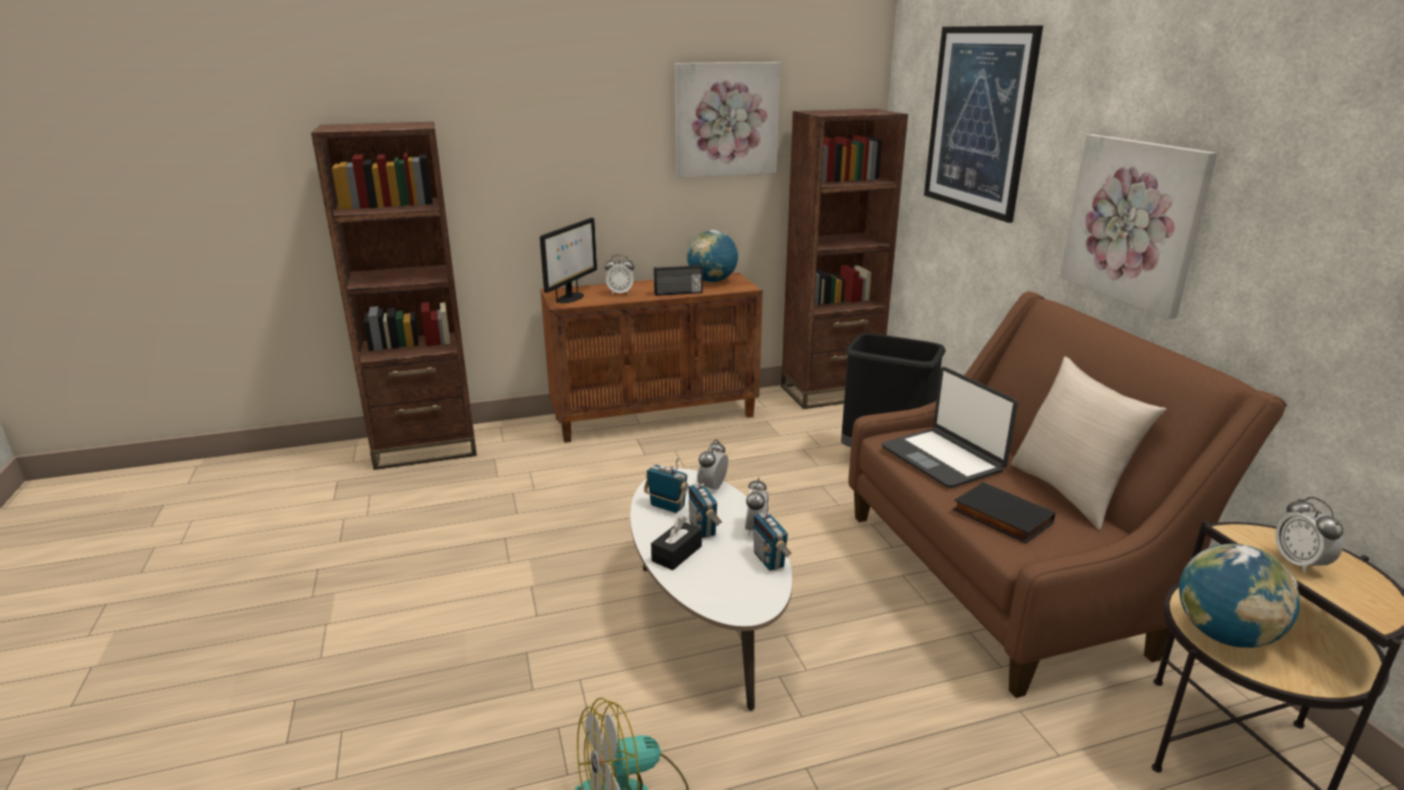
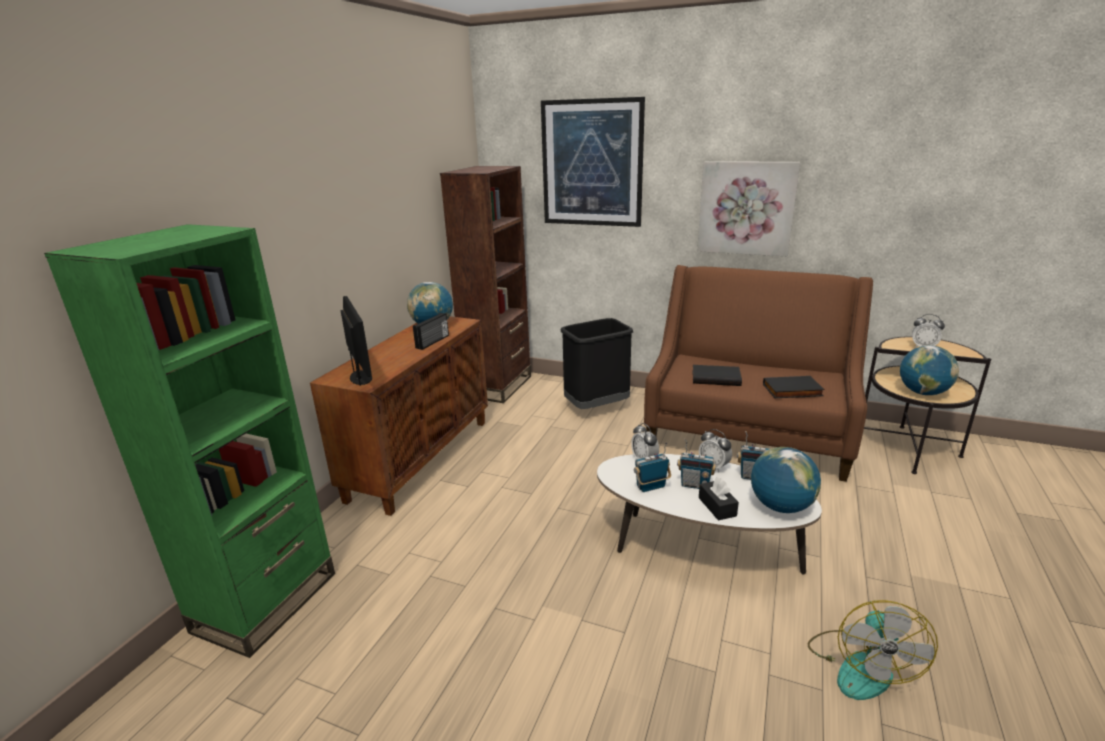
camera: 50 degrees left, 0 degrees up
brown bookcase [311,122,477,470] -> green bookcase [44,224,335,658]
alarm clock [605,255,634,295] -> none
picture [674,62,780,178] -> none
laptop [882,367,1018,488] -> black book [692,365,742,386]
beige pillow [1011,357,1166,530] -> none
none -> globe [751,447,821,513]

